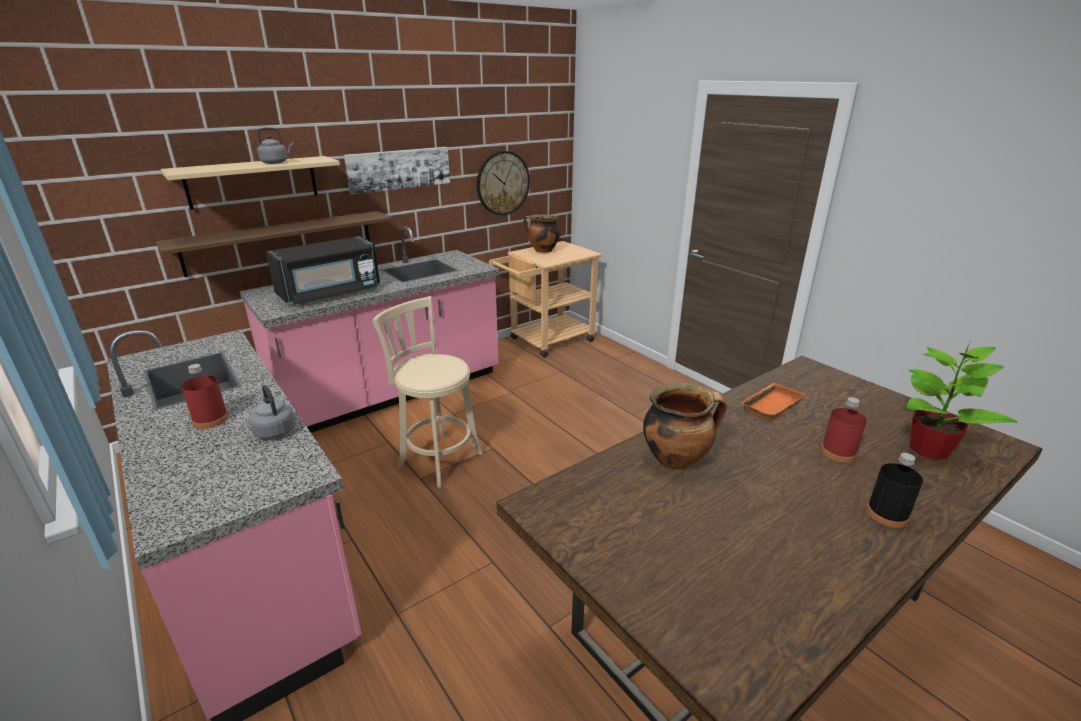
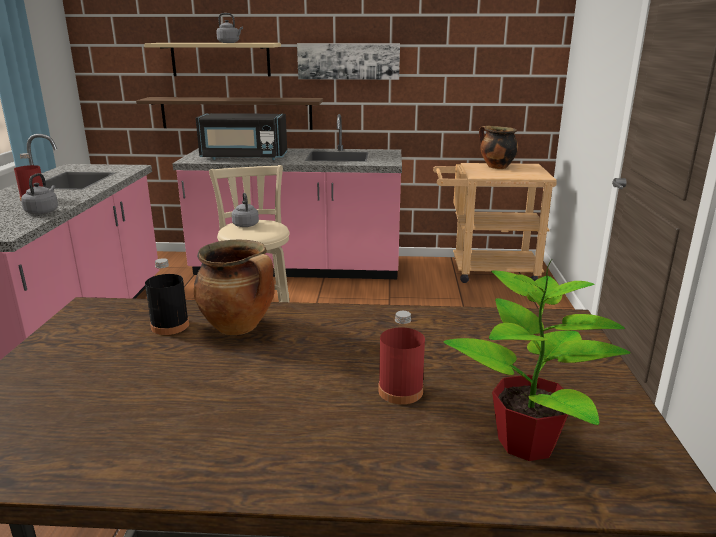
camera: 40 degrees right, 5 degrees down
wall clock [477,151,530,215] -> none
orange tray [740,383,805,421] -> none
black bottle [866,453,923,528] -> black bottle moved to [145,258,189,335]
none -> grey kettle [232,193,259,227]

